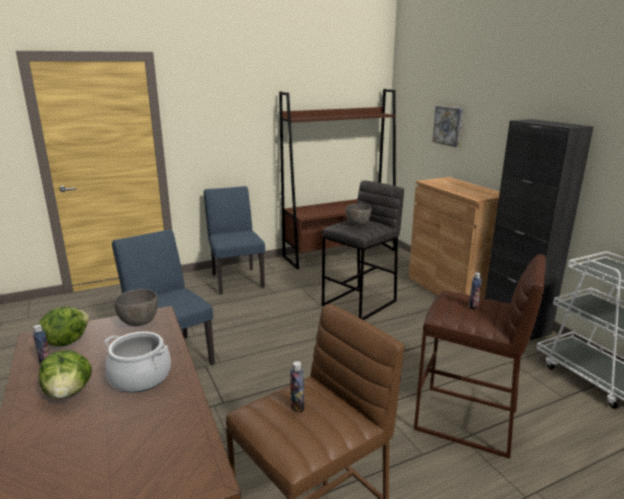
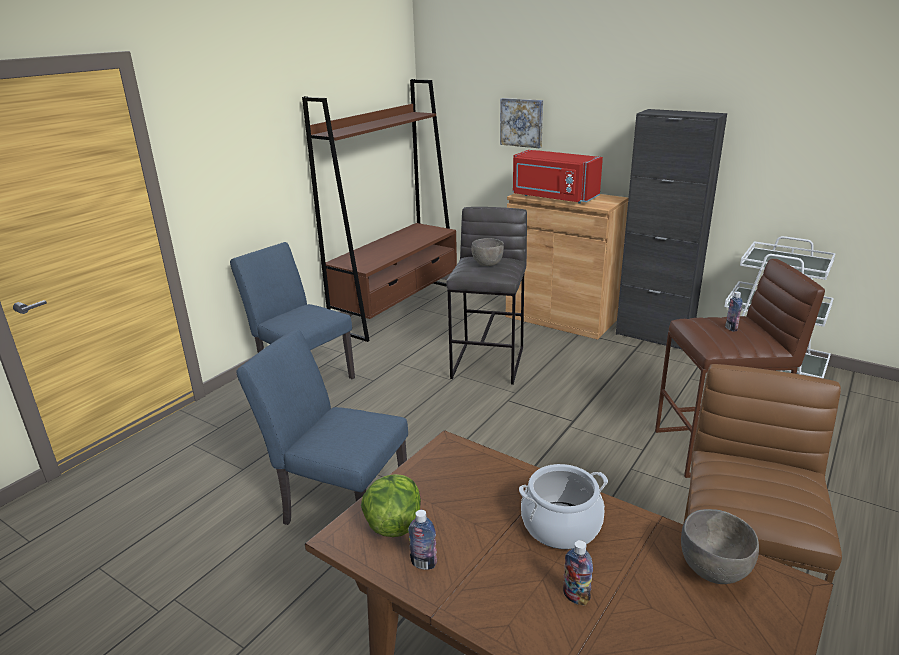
camera: 30 degrees left, 5 degrees up
lettuce [39,350,92,399] -> none
grey bowl [115,289,158,326] -> grey bowl moved to [681,509,759,584]
bottle [291,361,304,413] -> bottle moved to [563,540,593,605]
none -> red microwave [513,150,603,204]

